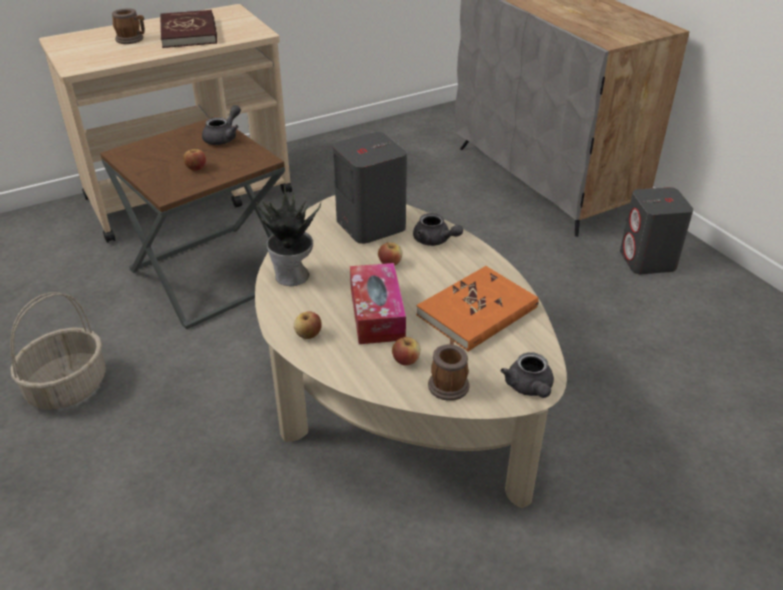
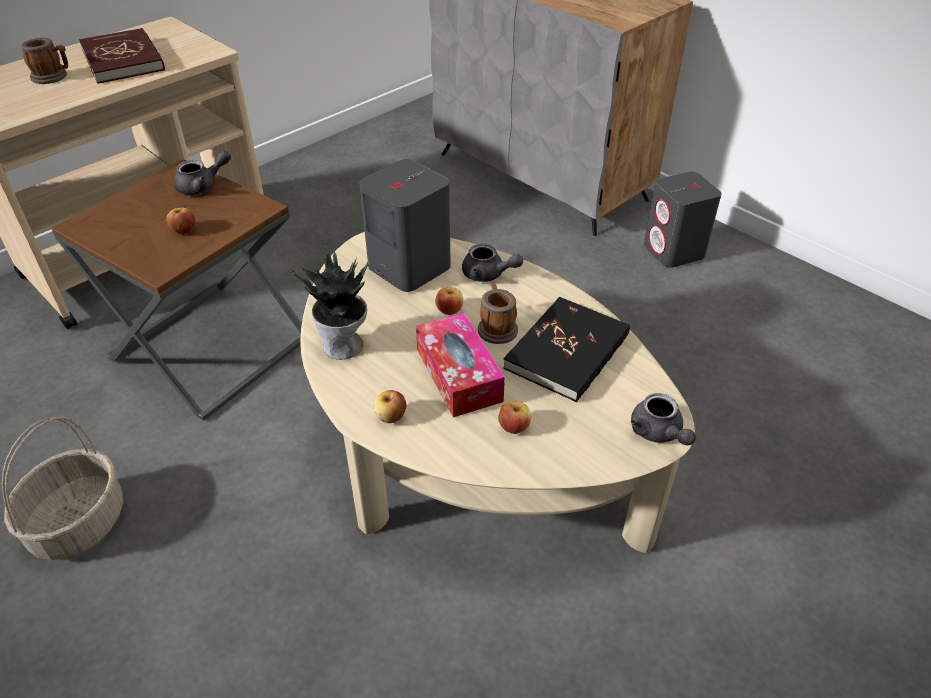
camera: 15 degrees left, 5 degrees up
grey teapot [202,105,241,145] -> grey teapot turned 45 degrees clockwise [174,151,231,195]
orange book [416,266,539,351] -> black book [503,297,630,402]
mug [428,339,470,401] -> mug moved to [478,284,518,344]

